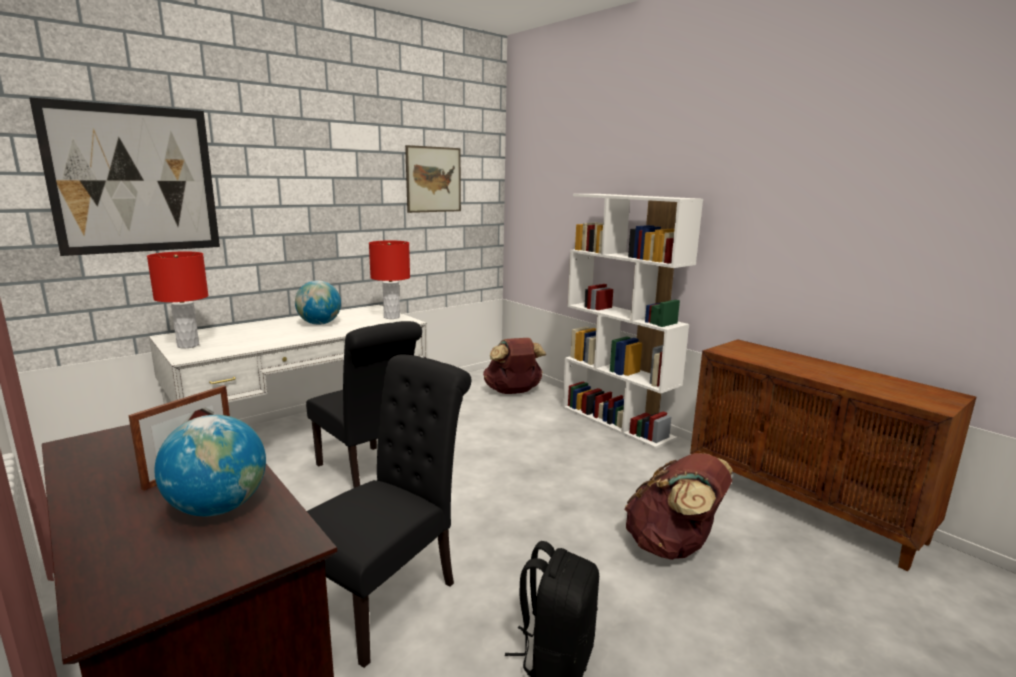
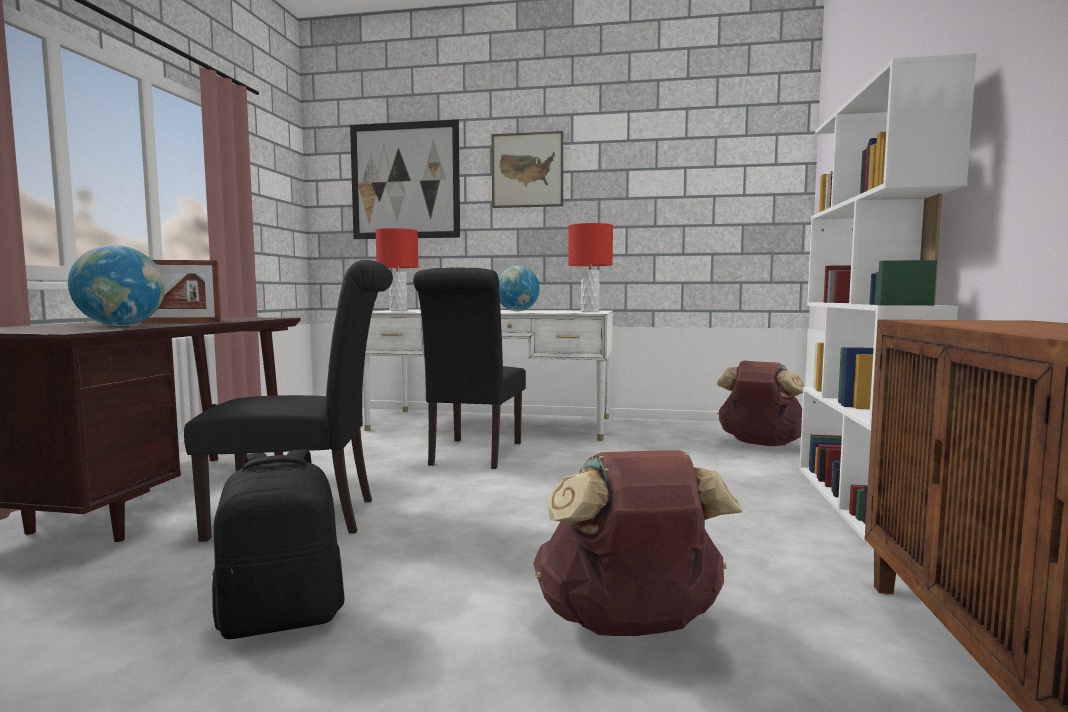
camera: 50 degrees right, 10 degrees down
picture [405,145,461,213] -> picture moved to [492,131,563,208]

